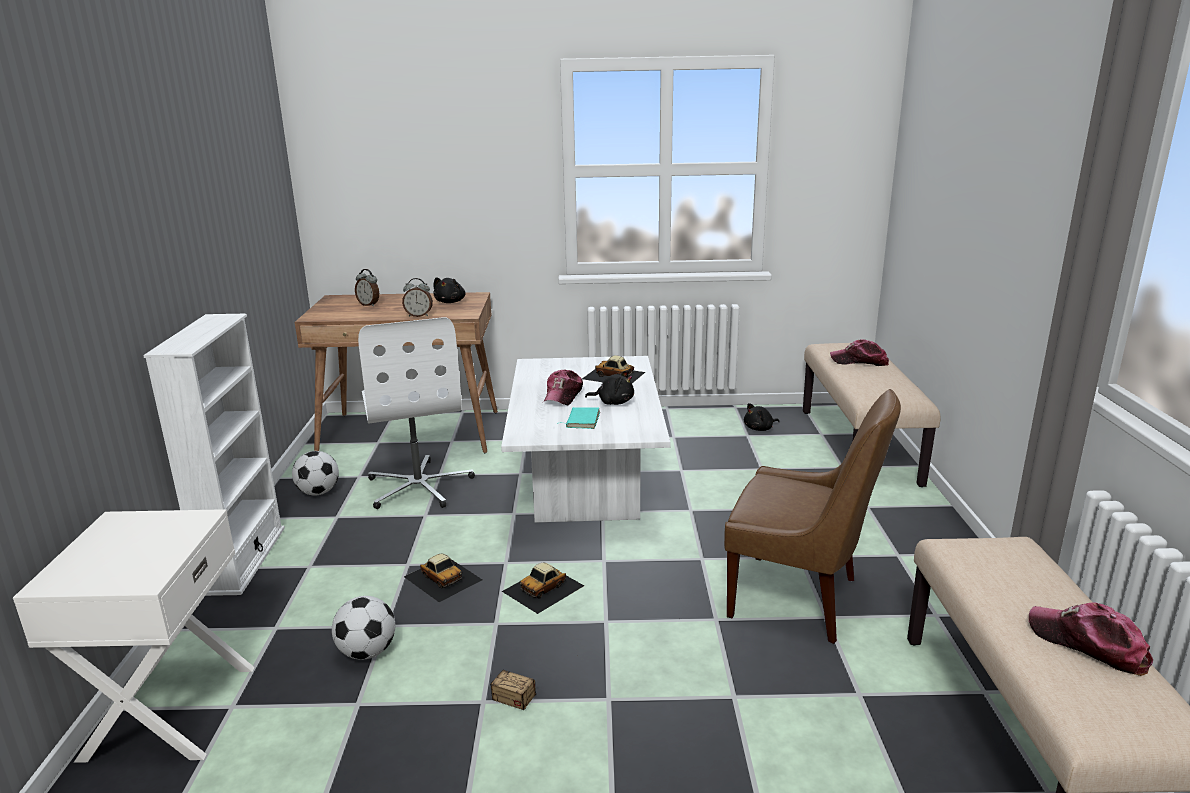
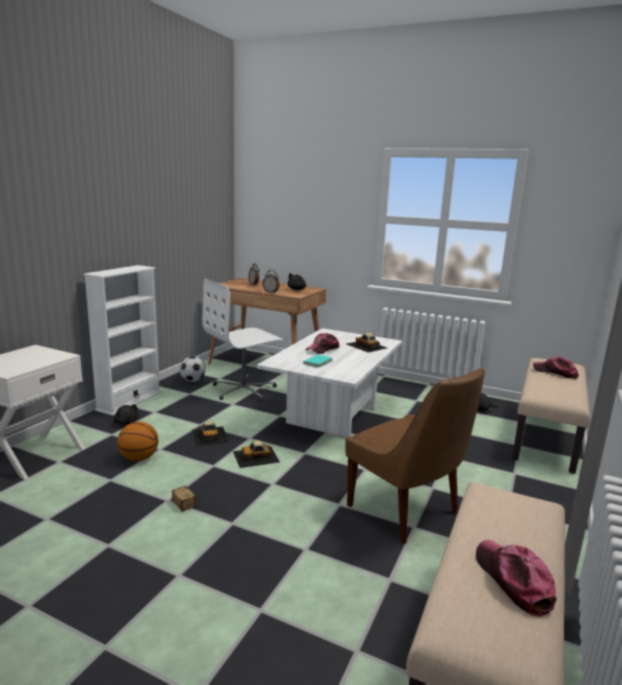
camera: 25 degrees right, 5 degrees down
football [332,596,395,660] -> basketball [117,422,158,461]
white office chair [358,317,475,509] -> white office chair turned 45 degrees clockwise [202,279,283,401]
black plush toy [585,370,634,405] -> black plush toy moved to [113,404,139,425]

